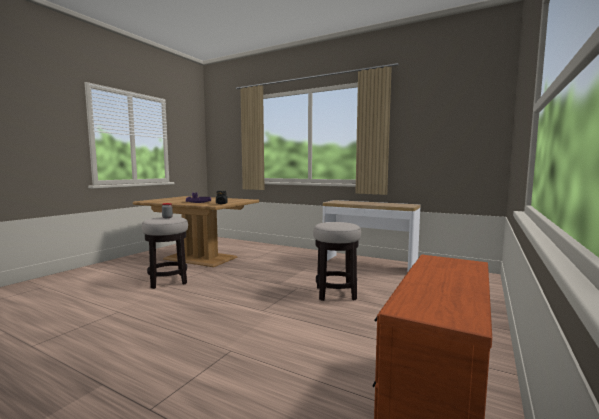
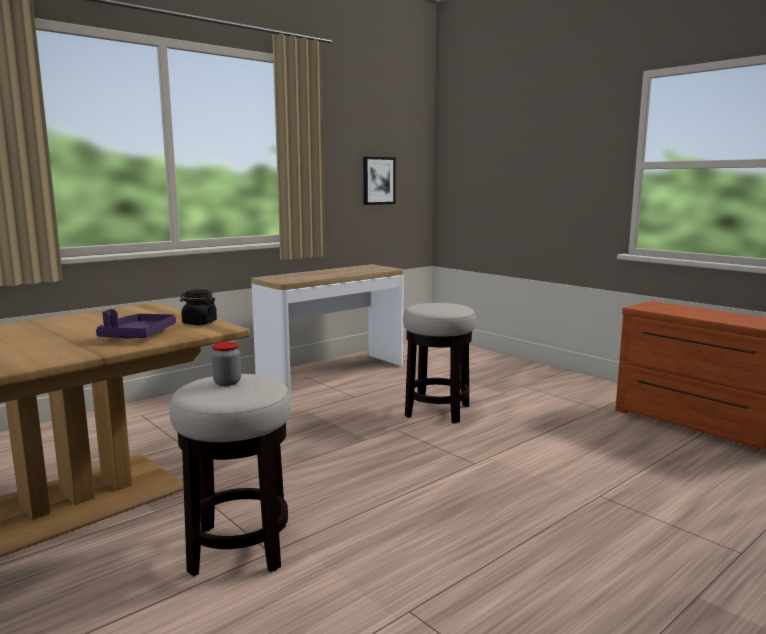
camera: 70 degrees left, 5 degrees up
none -> picture [363,157,396,205]

